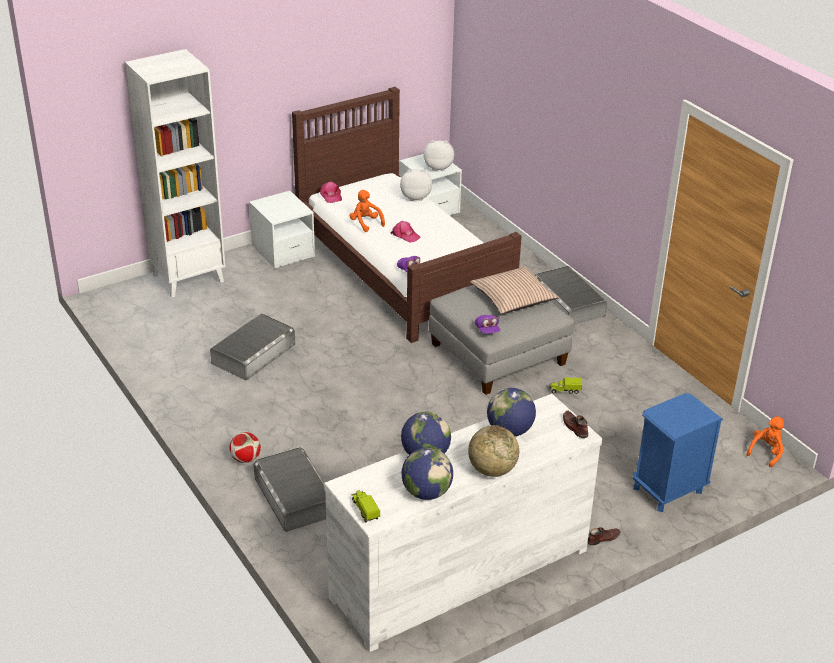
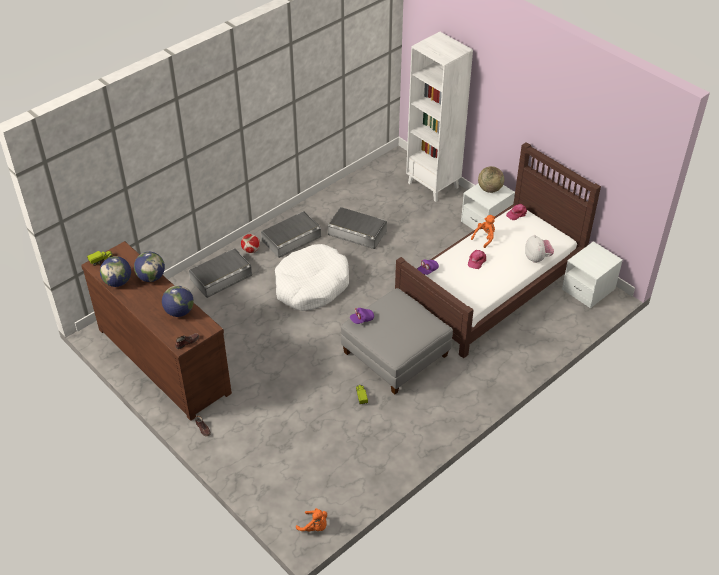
camera: 80 degrees right, 10 degrees up
white dresser [324,394,602,652] -> brown dresser [81,241,232,421]
plush toy [423,140,454,171] -> none
globe [468,425,519,477] -> globe moved to [478,166,504,193]
pillow [470,266,559,314] -> none
grey storage box [534,266,607,325] -> grey storage box moved to [261,211,321,258]
blue nightstand [633,393,723,512] -> none
none -> white dog bed [275,244,349,311]

